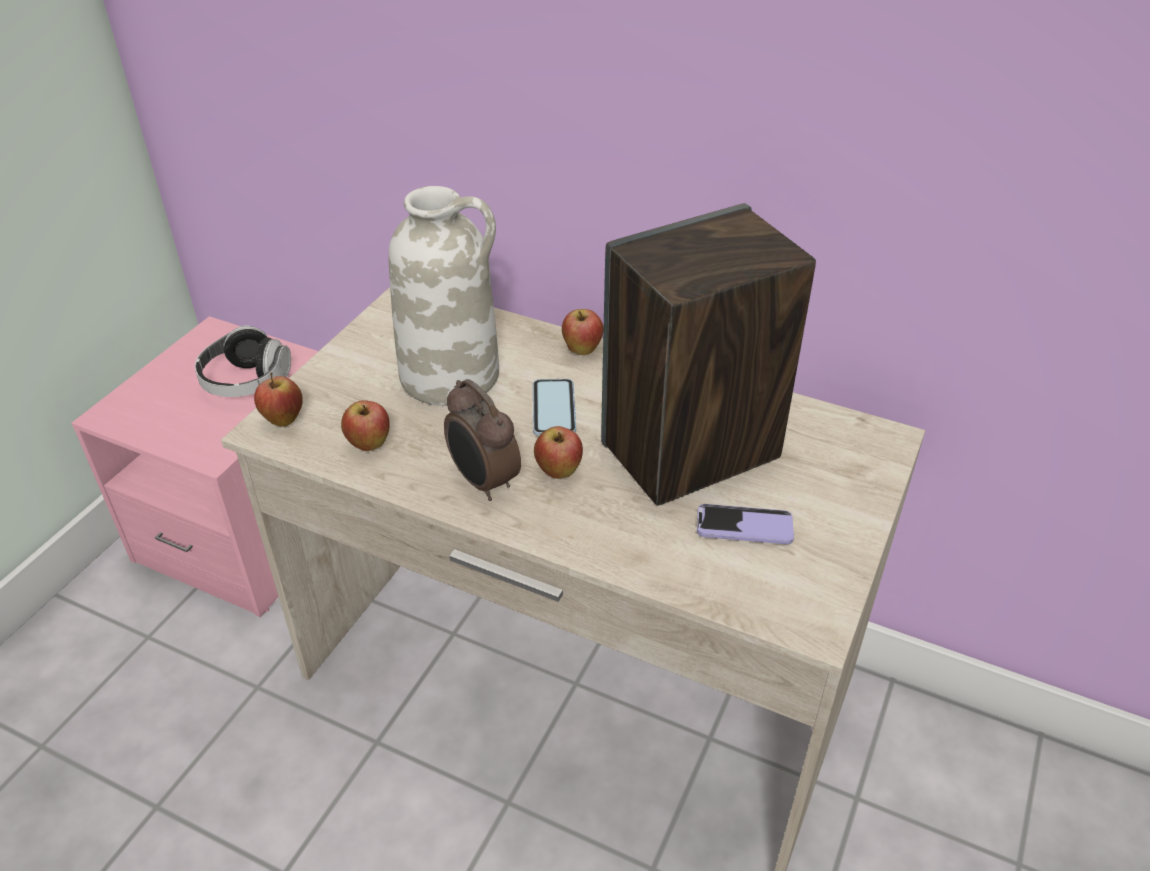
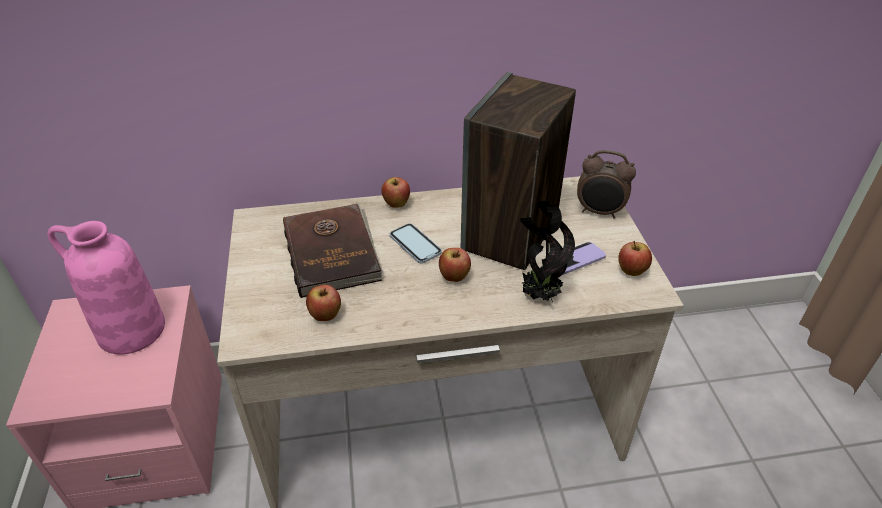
camera: 35 degrees left, 0 degrees up
headphones [195,325,291,397] -> pink vase [48,221,165,354]
apple [254,372,303,427] -> apple moved to [618,241,652,276]
white vase [389,186,499,406] -> brown book [283,203,383,298]
alarm clock [444,379,521,501] -> alarm clock moved to [577,150,636,219]
none -> potted plant [520,200,575,303]

